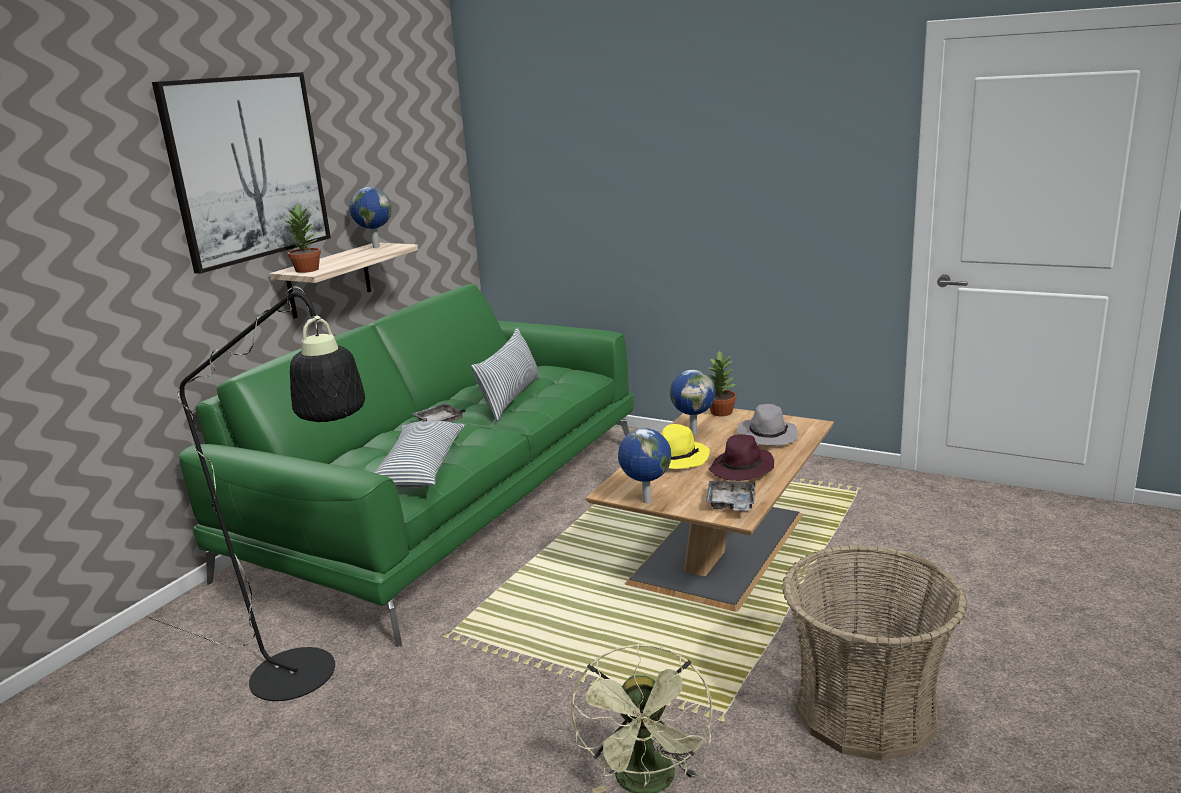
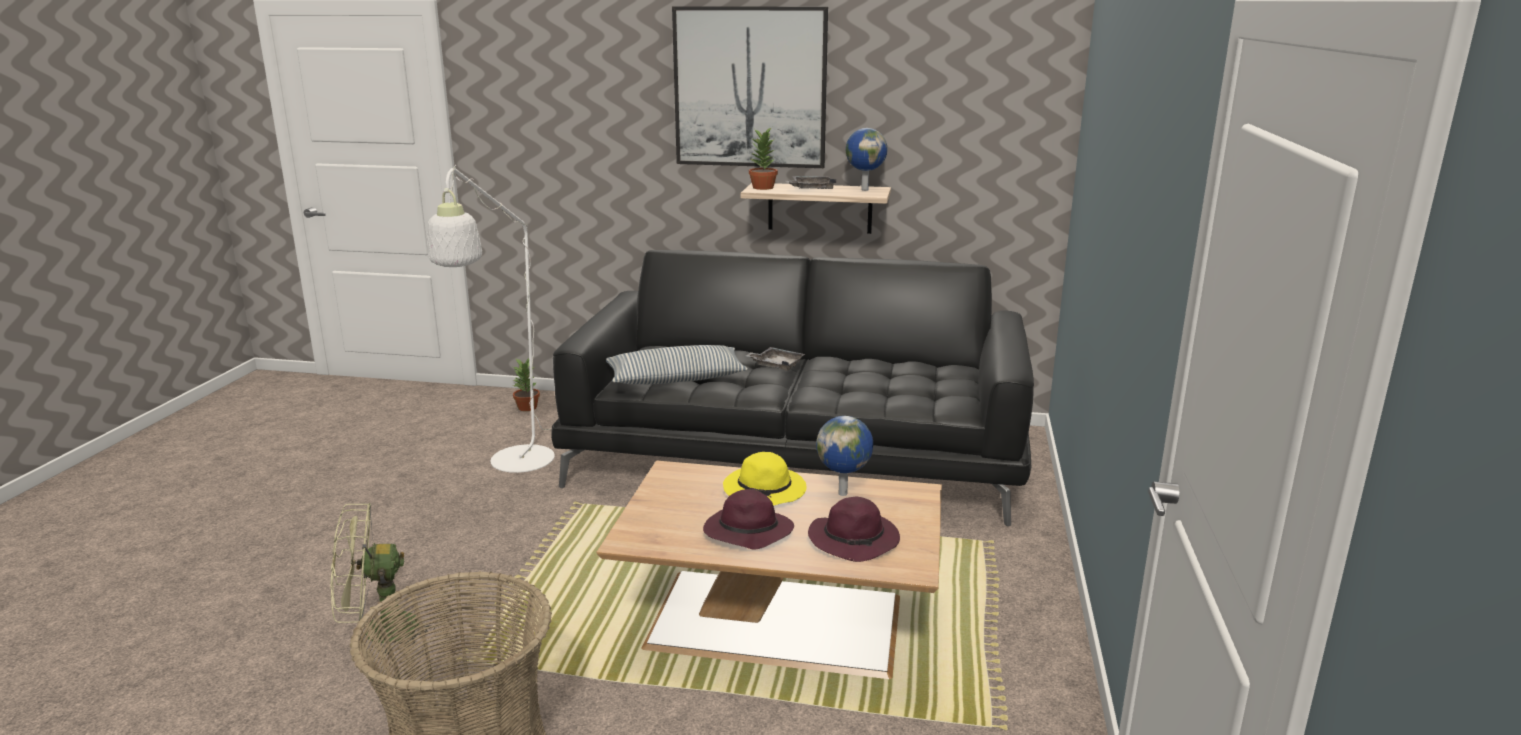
camera: 70 degrees right, 0 degrees up
black floor lamp [148,286,365,701] -> white floor lamp [427,165,555,473]
green sofa [178,284,634,647] -> black sofa [551,250,1034,526]
pillow [471,328,540,421] -> none
globe [618,428,671,503] -> none
grey tray [706,481,755,511] -> grey tray moved to [786,176,836,189]
potted plant [707,350,737,416] -> potted plant moved to [513,358,540,411]
grey hat [737,404,798,445] -> purple hat [808,497,900,562]

